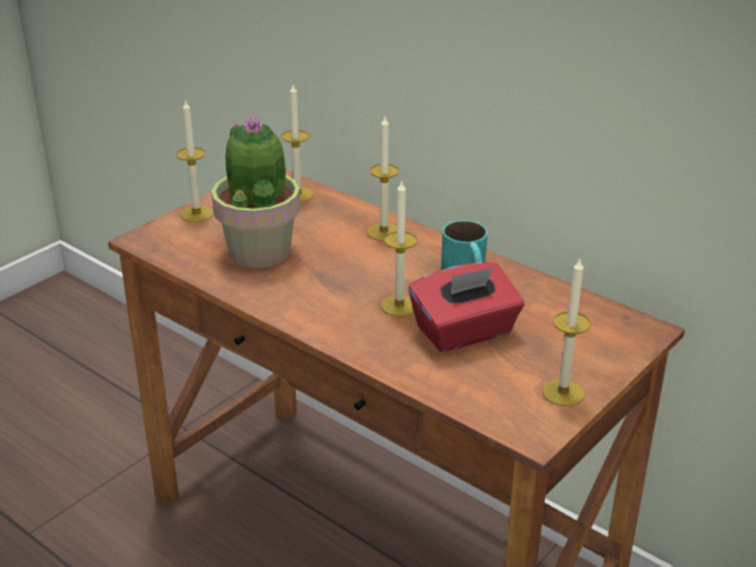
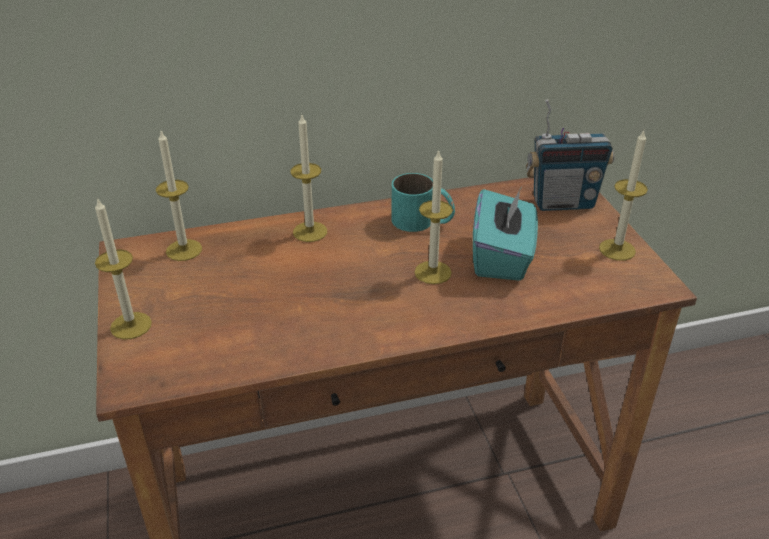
camera: 55 degrees left, 5 degrees up
potted plant [211,116,300,268] -> none
red tissue box [409,262,524,352] -> turquoise tissue box [473,188,538,281]
none -> radio [526,99,615,211]

